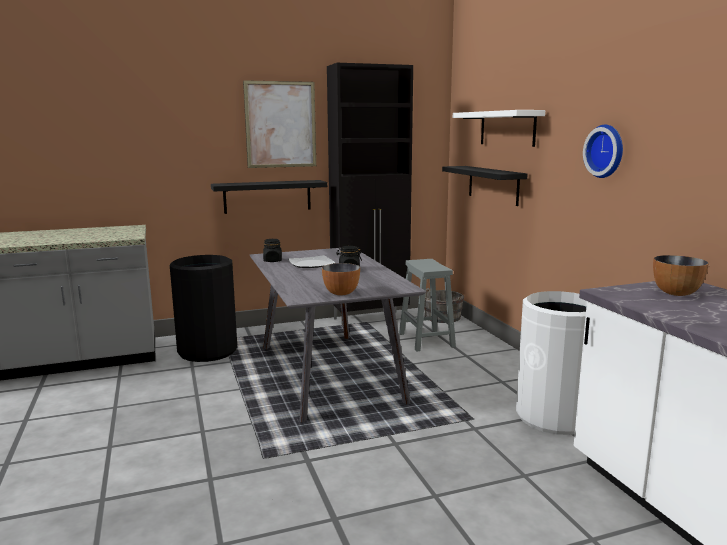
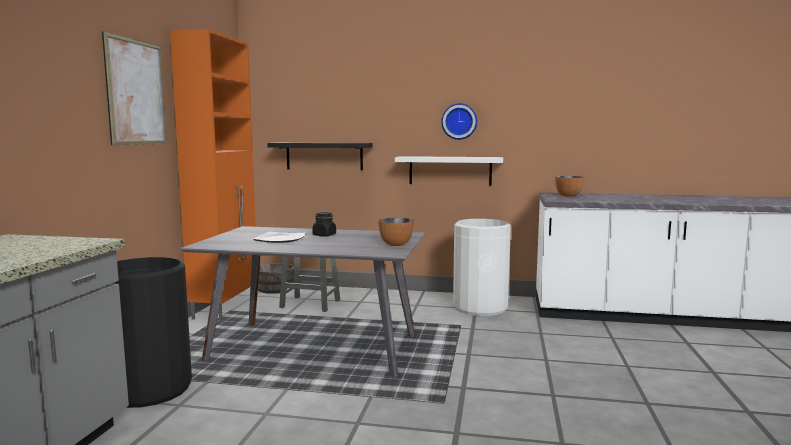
camera: 60 degrees left, 5 degrees down
black shelf [211,180,327,214] -> none
black jar [263,239,282,262] -> none
black cabinet [327,63,413,327] -> orange cabinet [170,29,256,321]
white shelf [453,110,545,147] -> white shelf moved to [395,156,503,186]

